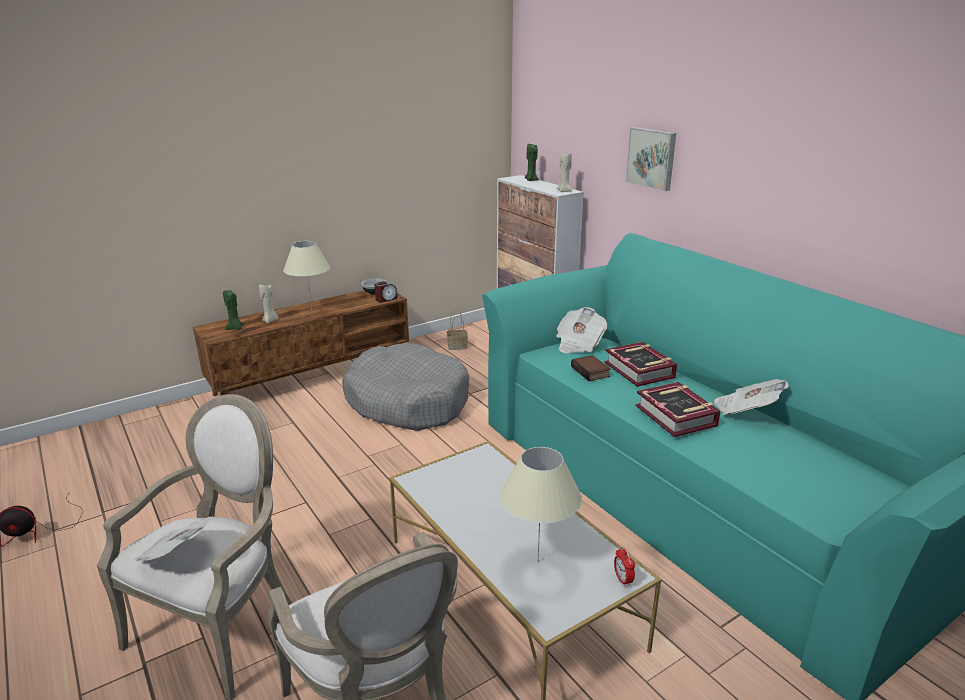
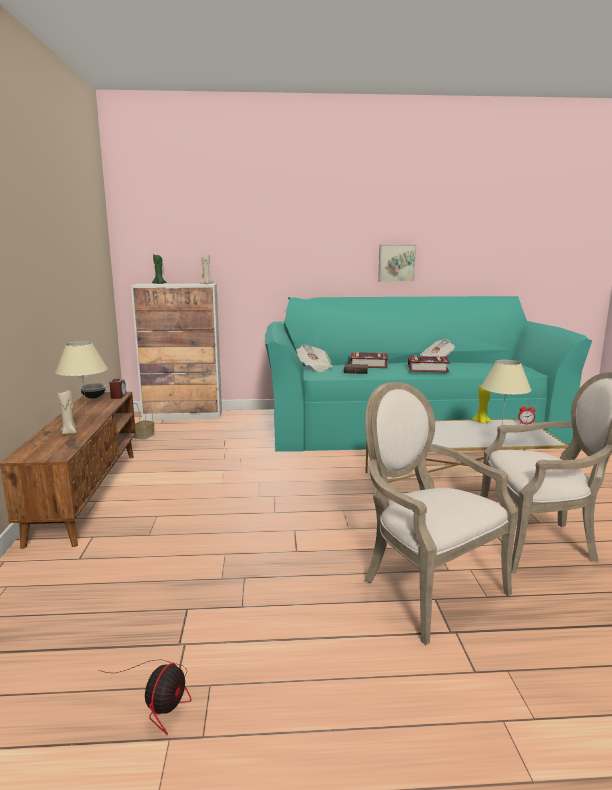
camera: 60 degrees left, 10 degrees down
newspaper [135,516,216,561] -> none
green candle [223,290,244,330] -> none
grey dog bed [342,343,469,431] -> none
picture [626,127,676,191] -> picture moved to [378,245,416,282]
none -> yellow candle [472,385,491,424]

